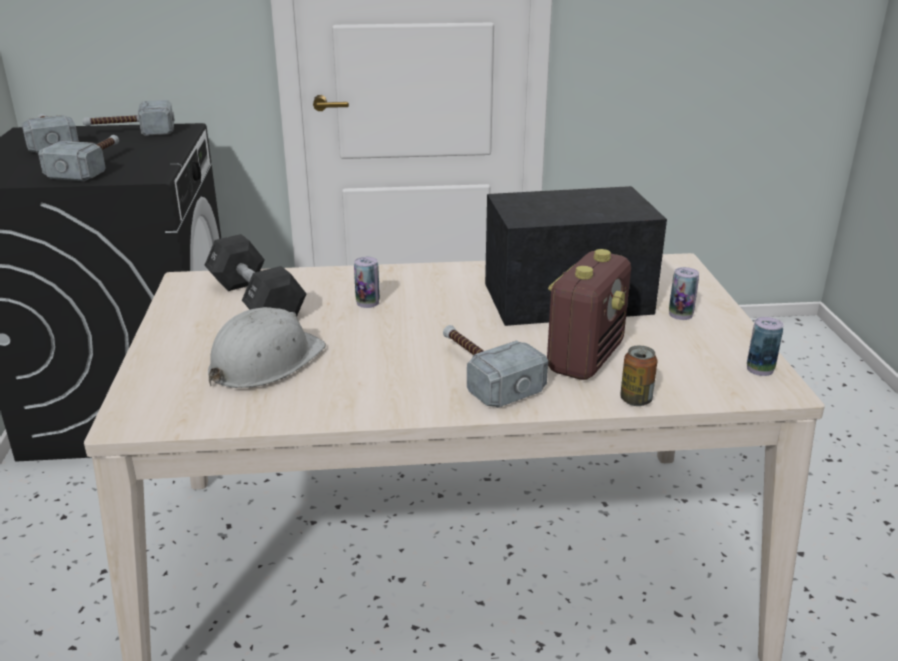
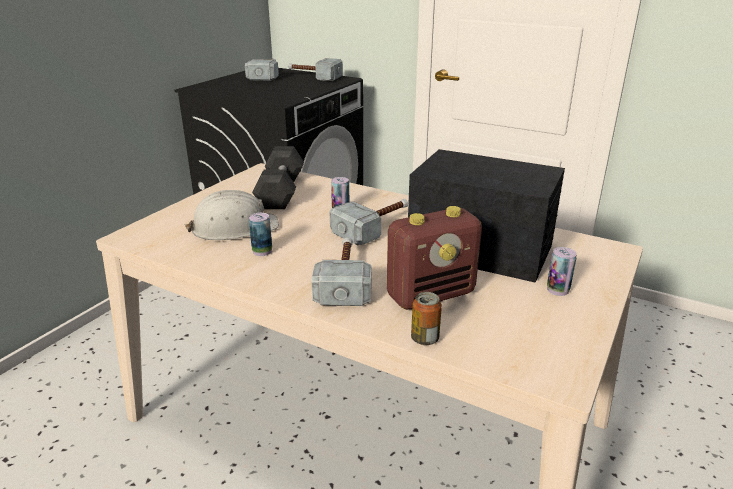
camera: 35 degrees right, 0 degrees up
hammer [38,135,119,181] -> hammer moved to [329,199,408,246]
can [747,317,784,376] -> can moved to [249,213,272,256]

